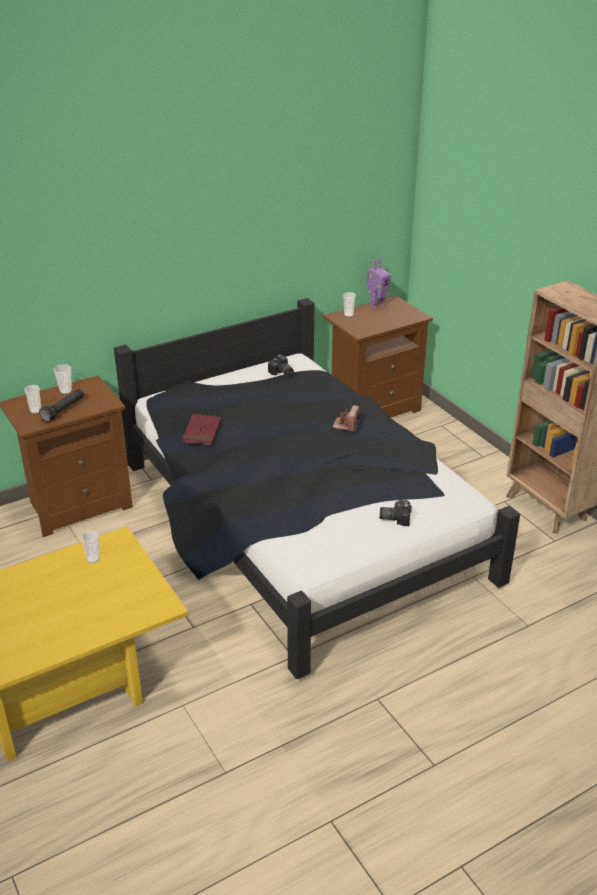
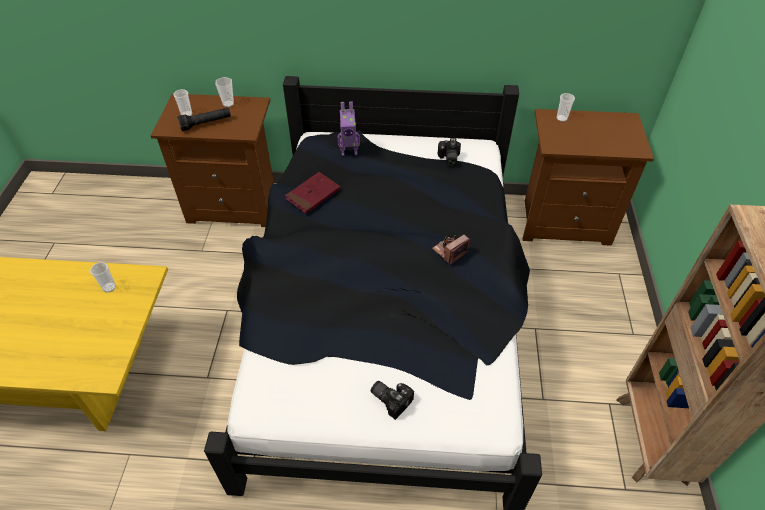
camera: 35 degrees right, 15 degrees up
toy robot [367,258,391,309] -> toy robot moved to [337,101,360,156]

